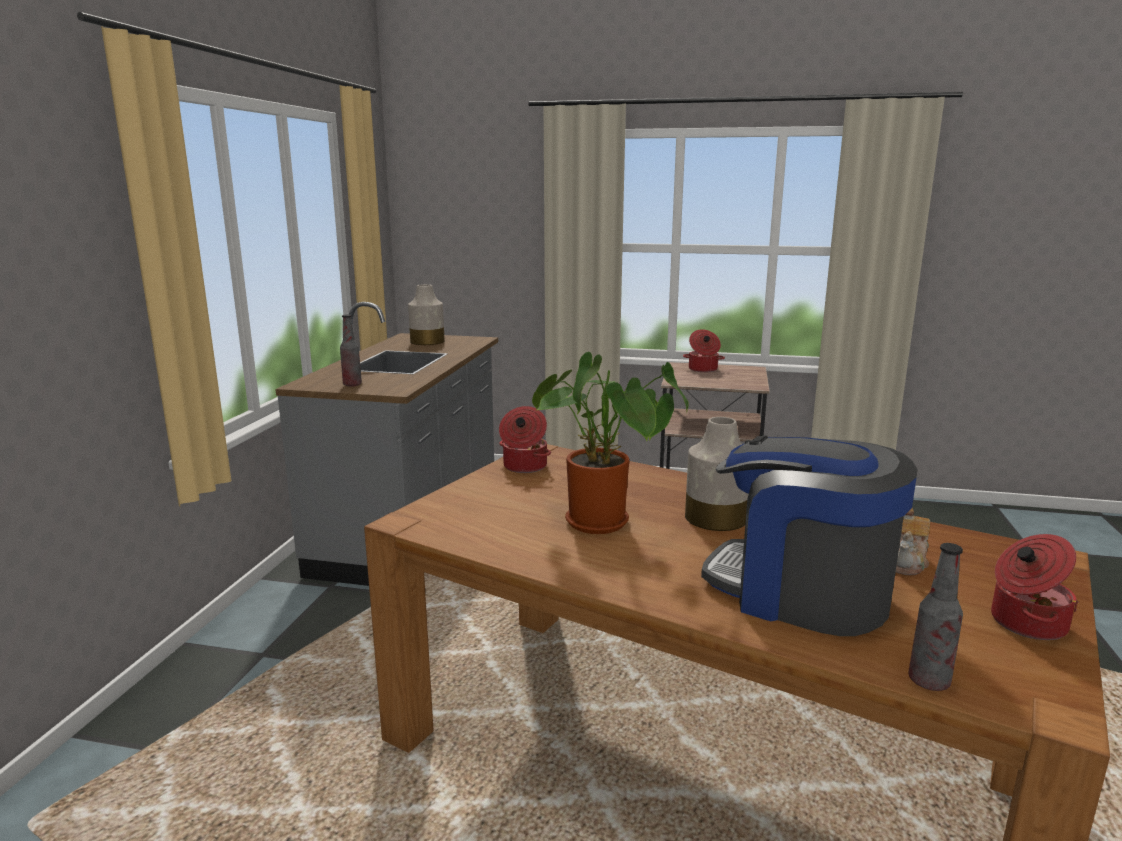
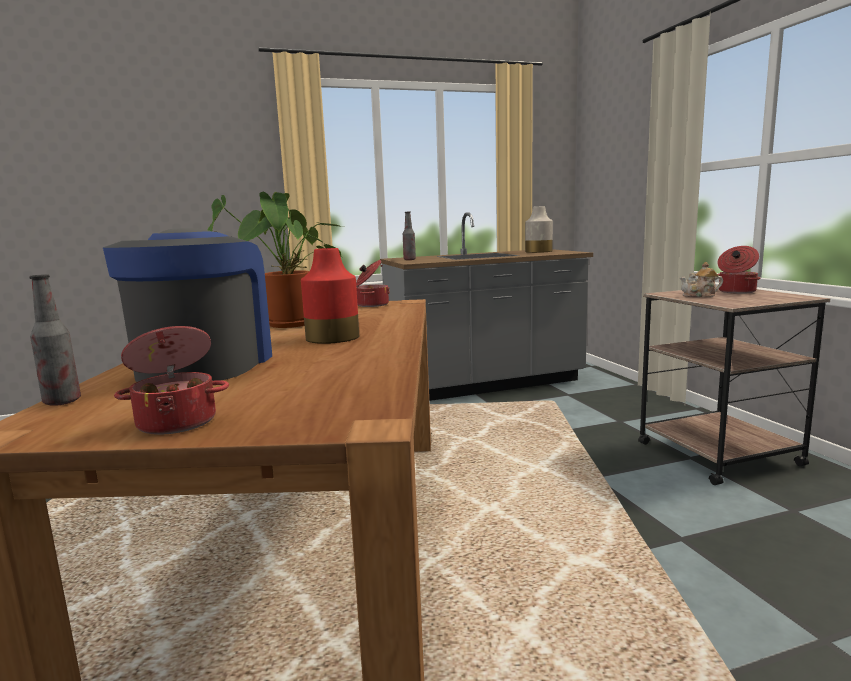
camera: 60 degrees right, 5 degrees down
beige vase [685,417,749,531] -> red vase [301,248,359,344]
teapot [896,508,930,575] -> teapot moved to [679,262,723,297]

